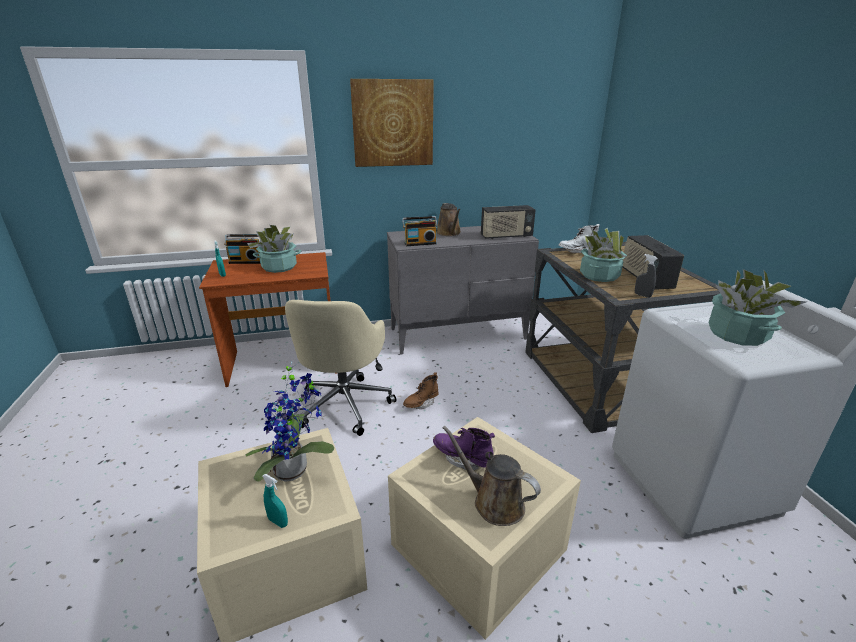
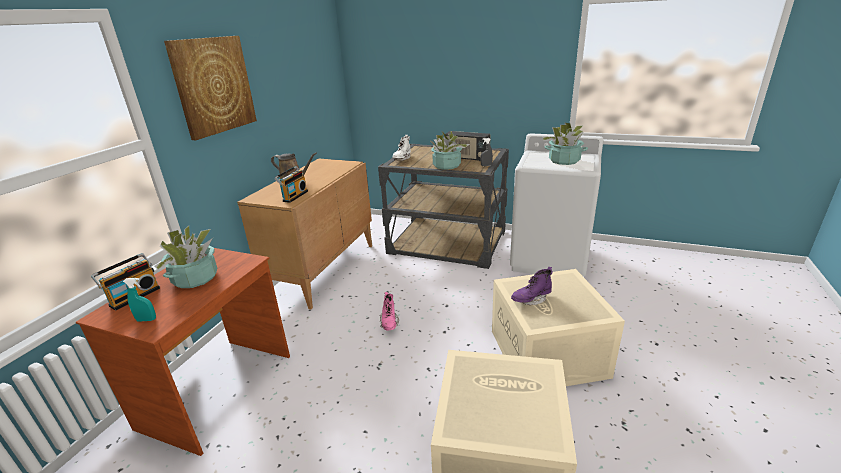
camera: 55 degrees left, 0 degrees up
potted plant [245,361,334,482] -> none
turquoise spray bottle [262,474,288,528] -> none
beige office chair [285,300,396,436] -> none
grey cabinet [387,226,539,355] -> brown cabinet [237,158,372,310]
brown boot [403,372,439,409] -> pink boot [379,292,399,331]
brown watering can [443,426,541,526] -> none
radio [481,205,536,239] -> none

